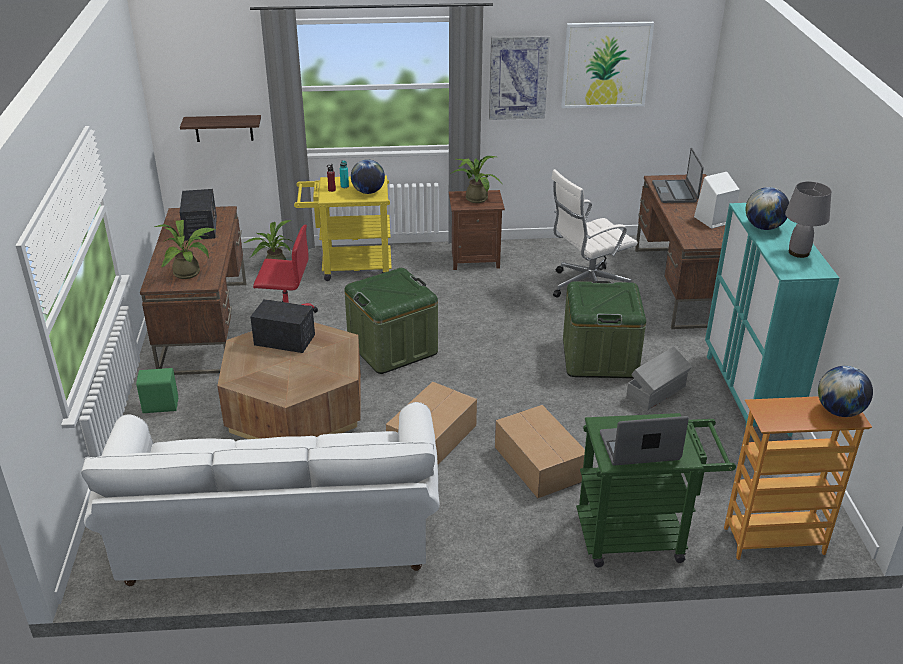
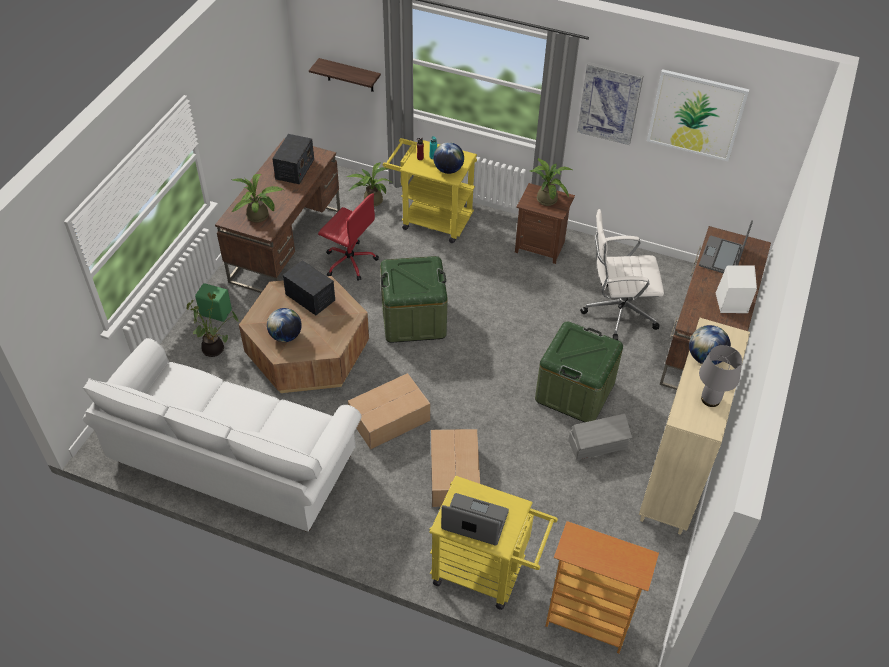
camera: 25 degrees right, 15 degrees up
green cart [576,413,736,567] -> yellow cart [429,475,558,610]
turquoise cabinet [705,203,839,437] -> beige cabinet [639,318,750,535]
globe [818,366,873,417] -> globe moved to [267,308,302,342]
none -> potted plant [187,292,238,357]

